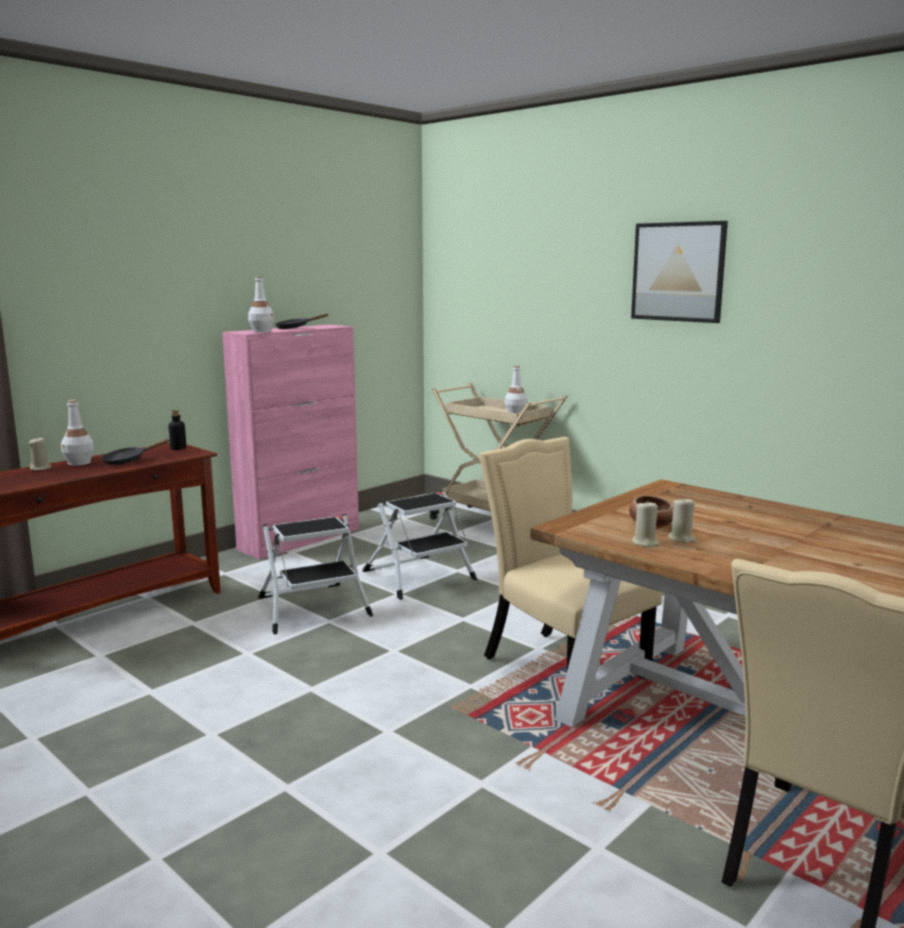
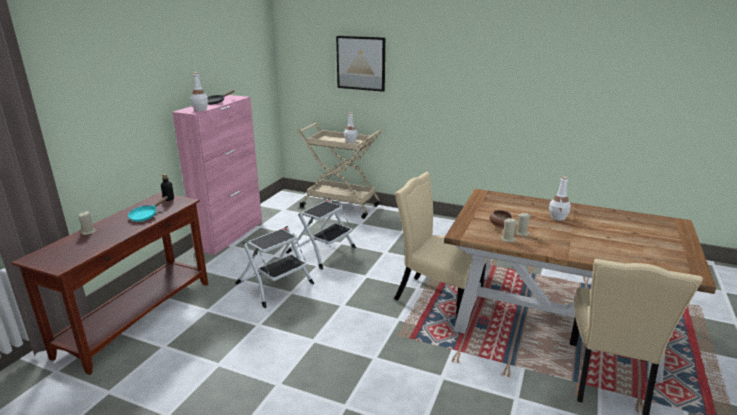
camera: 20 degrees left, 10 degrees up
white bottle [61,400,94,466] -> white bottle moved to [549,176,571,221]
black frying pan [101,439,170,465] -> turquoise frying pan [128,196,168,222]
picture [631,221,728,323] -> picture moved to [336,36,385,92]

